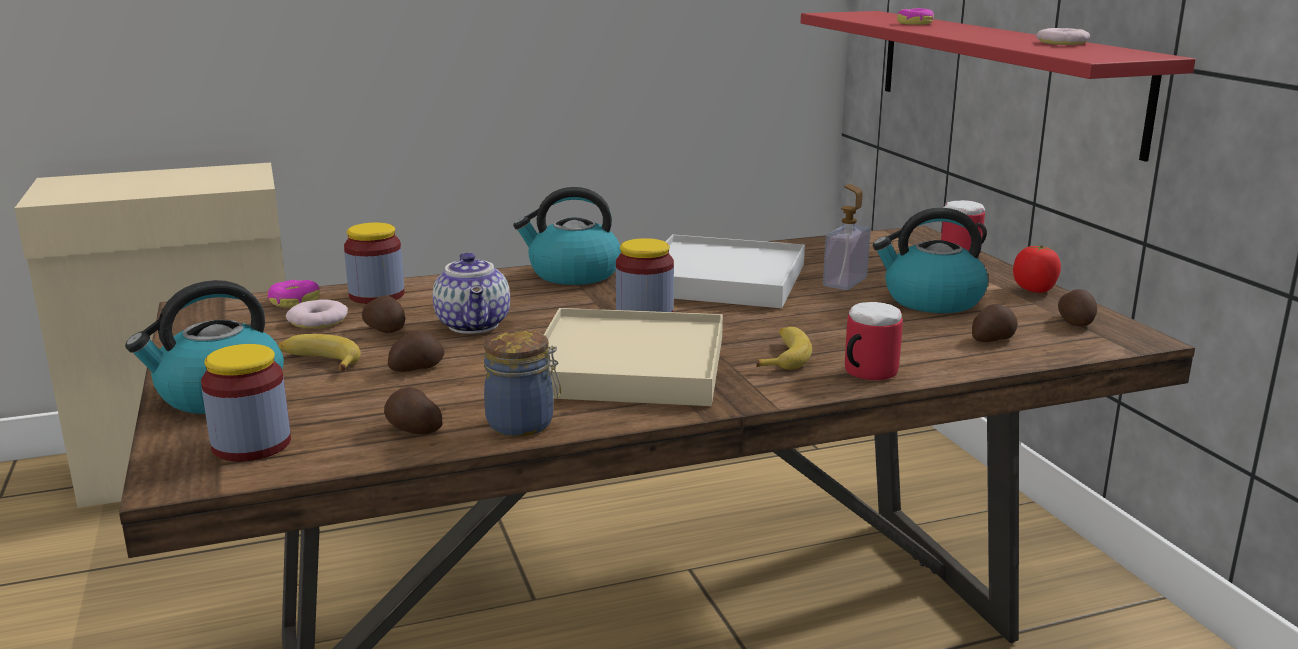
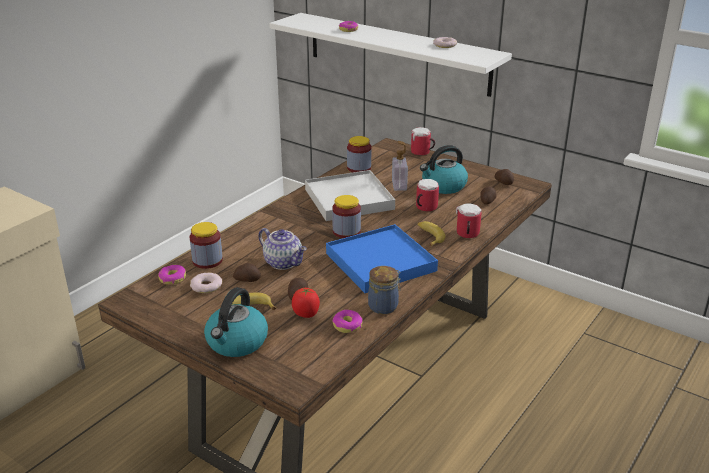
camera: 35 degrees left, 10 degrees up
jar [201,344,291,462] -> jar moved to [347,136,371,172]
potato [384,387,442,434] -> donut [332,310,363,333]
kettle [513,187,621,285] -> none
beige tray [544,308,723,406] -> blue tray [326,224,438,293]
red shelf [801,11,1196,162] -> white shelf [269,13,512,97]
tomato [1013,245,1061,293] -> tomato moved to [292,288,320,318]
none -> mug [416,179,439,211]

